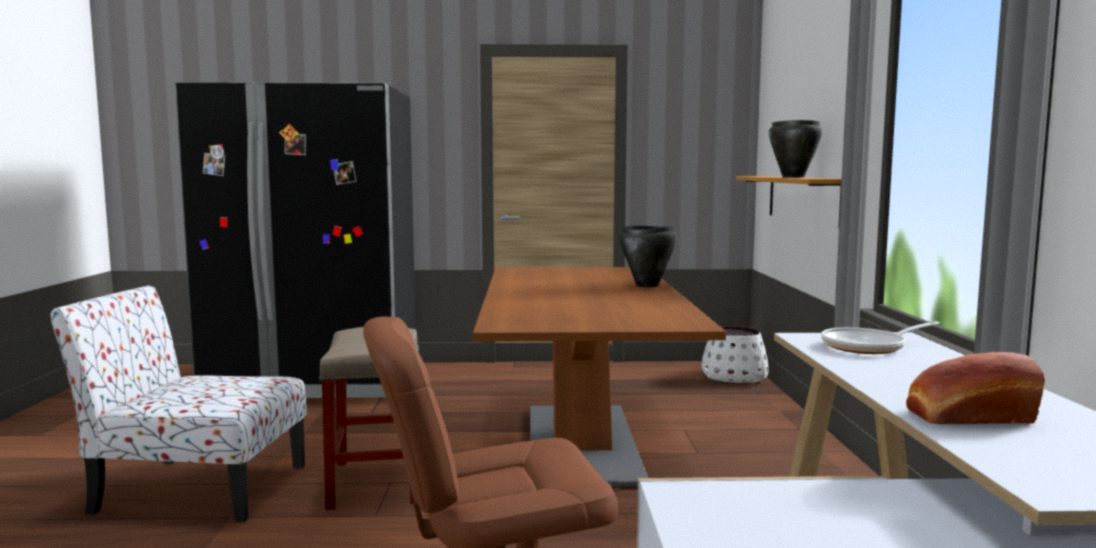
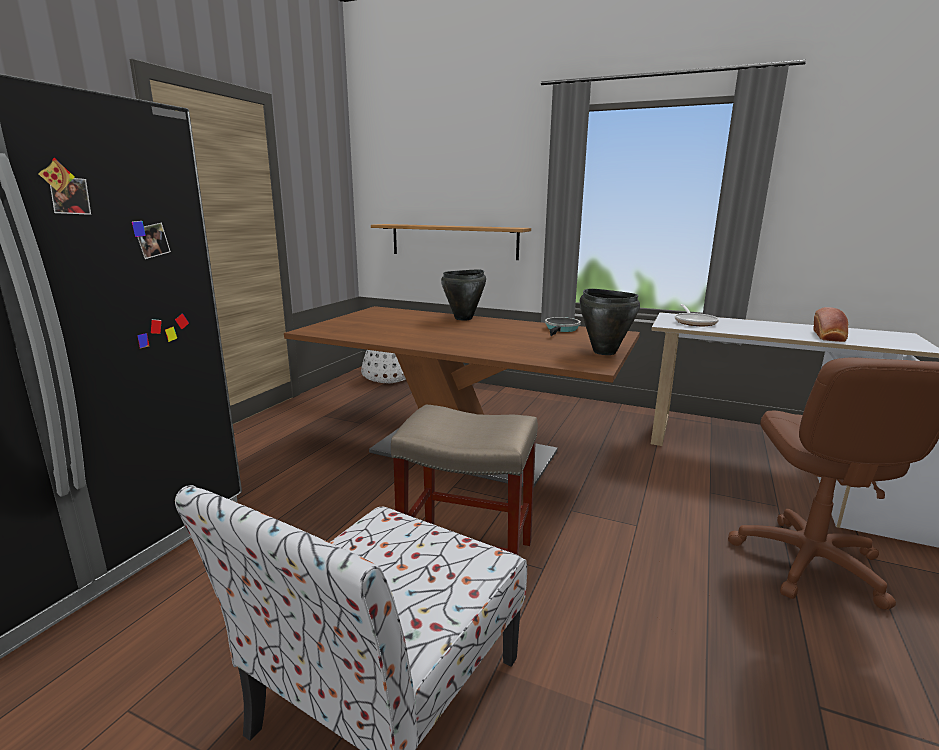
camera: 65 degrees left, 10 degrees up
black cooking pot [769,120,823,178] -> black cooking pot moved to [579,289,640,355]
none -> frying pan [545,317,581,336]

